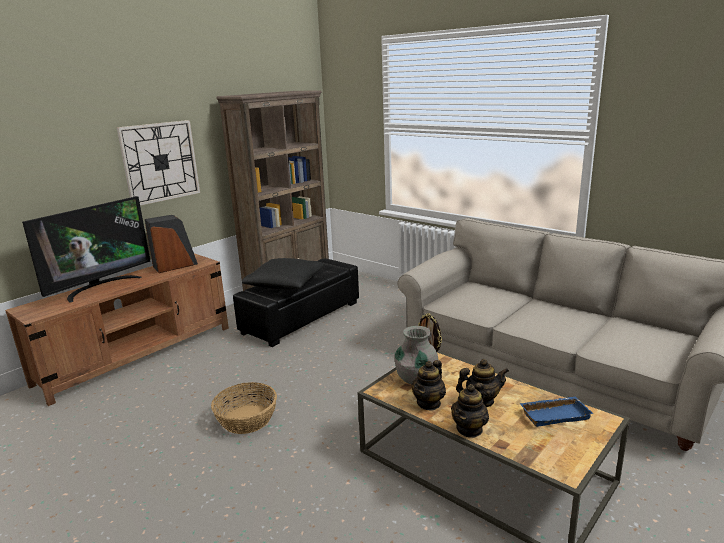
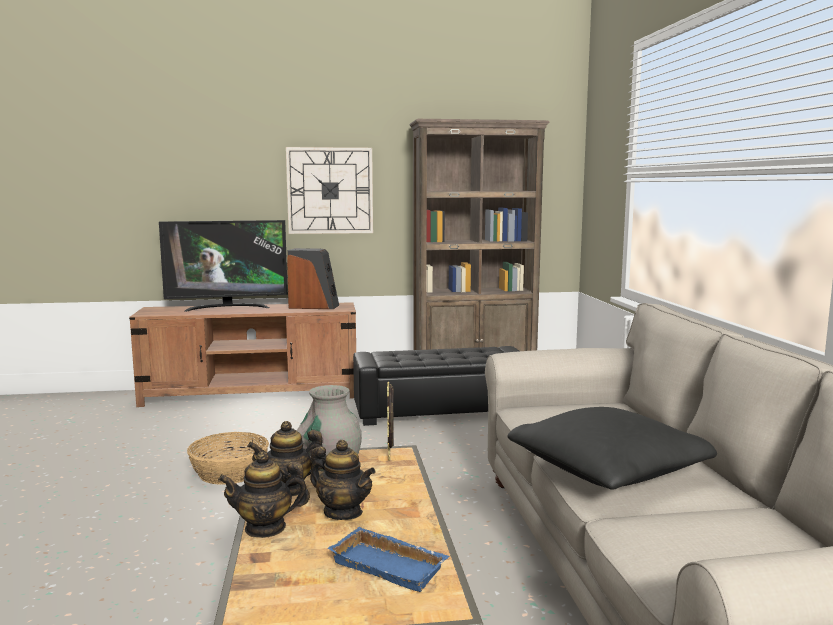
camera: 40 degrees right, 10 degrees down
black pillow [242,258,324,290] -> black pillow moved to [508,407,717,490]

